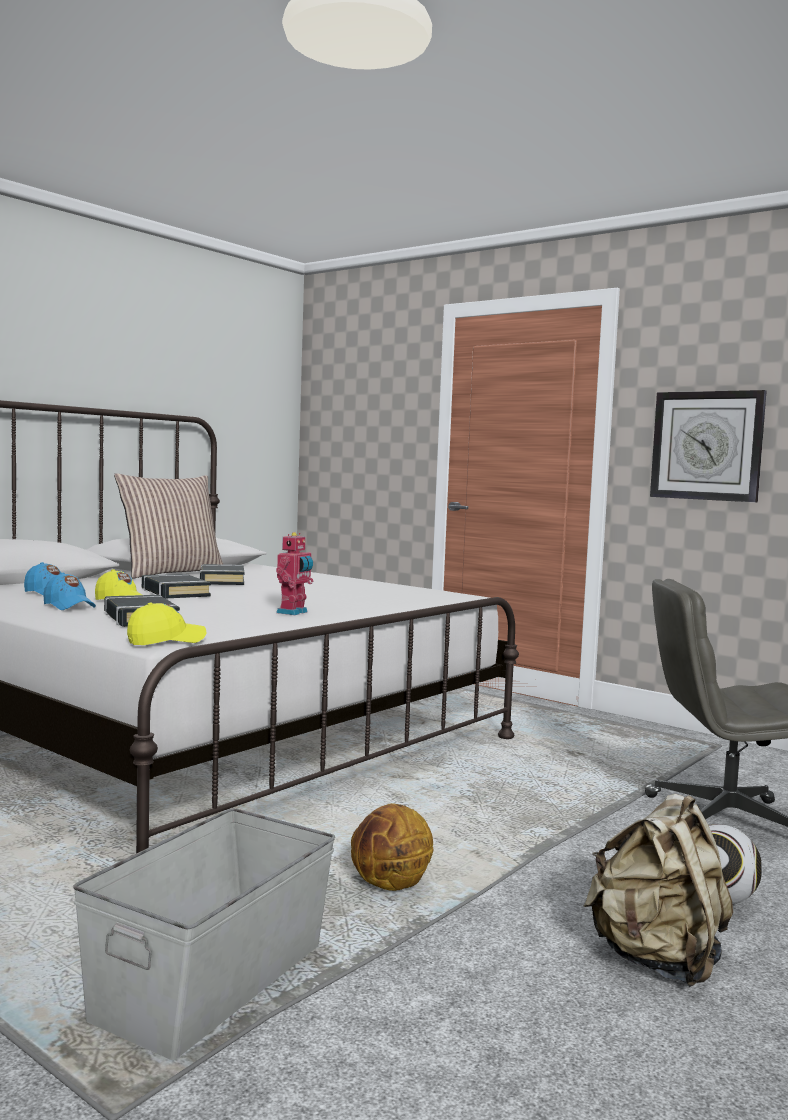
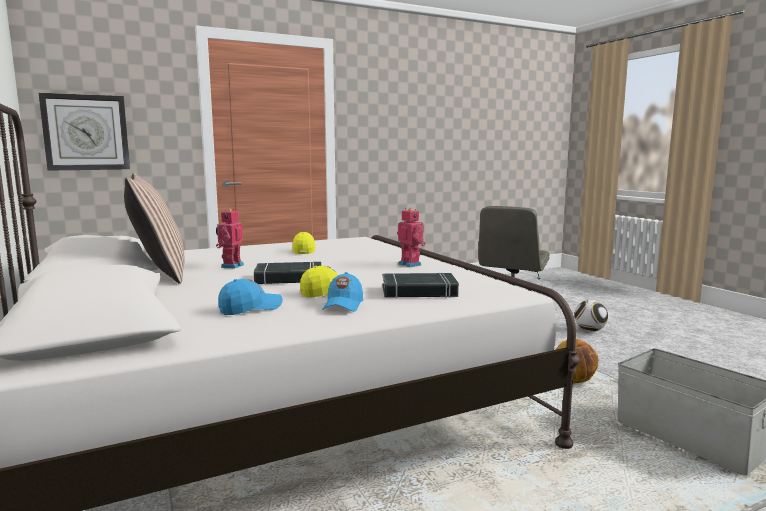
camera: 65 degrees left, 5 degrees up
blue cap [43,573,96,610] -> blue cap turned 120 degrees clockwise [322,272,363,312]
yellow cap [127,603,207,645] -> yellow cap moved to [292,232,315,254]
black book [200,564,244,585] -> toy robot [216,208,244,268]
beige backpack [584,794,733,987] -> none
wall clock [650,390,767,502] -> wall clock moved to [39,93,130,171]

